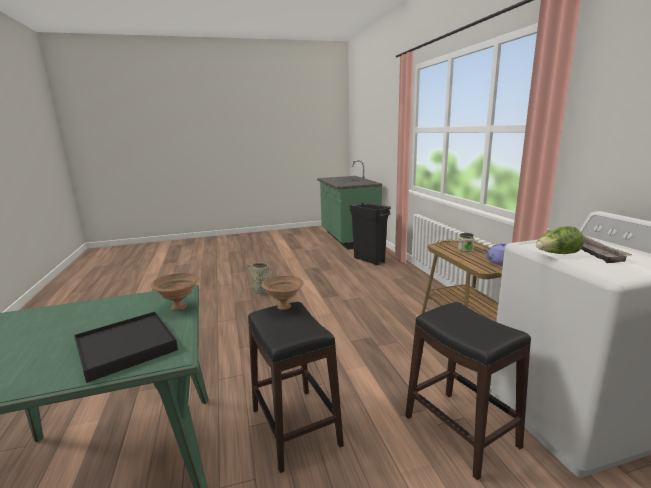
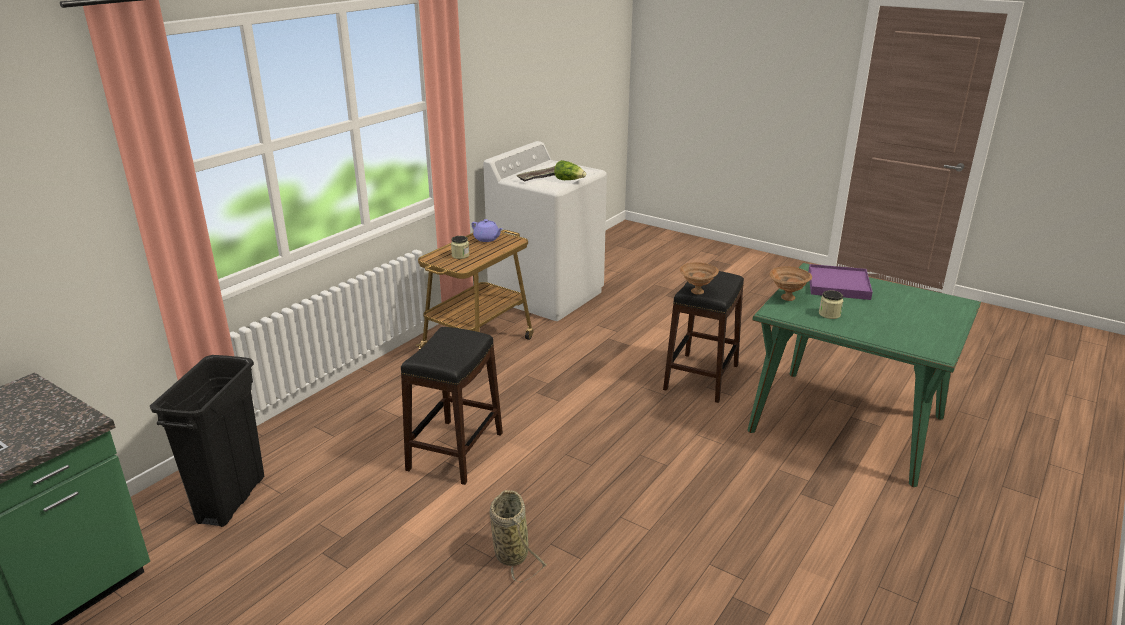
camera: 130 degrees left, 10 degrees up
black tray [74,312,178,383] -> purple tray [808,264,873,300]
black stool [405,302,531,480] -> black stool moved to [401,327,503,485]
none -> jar [819,290,843,319]

